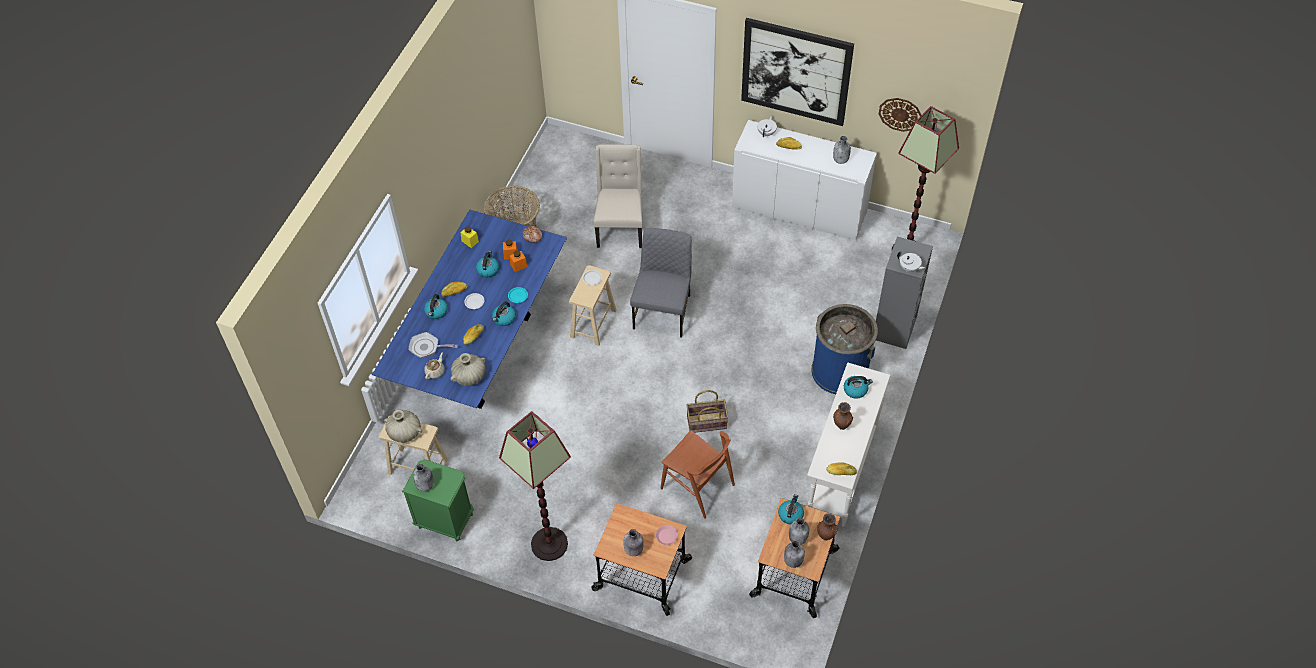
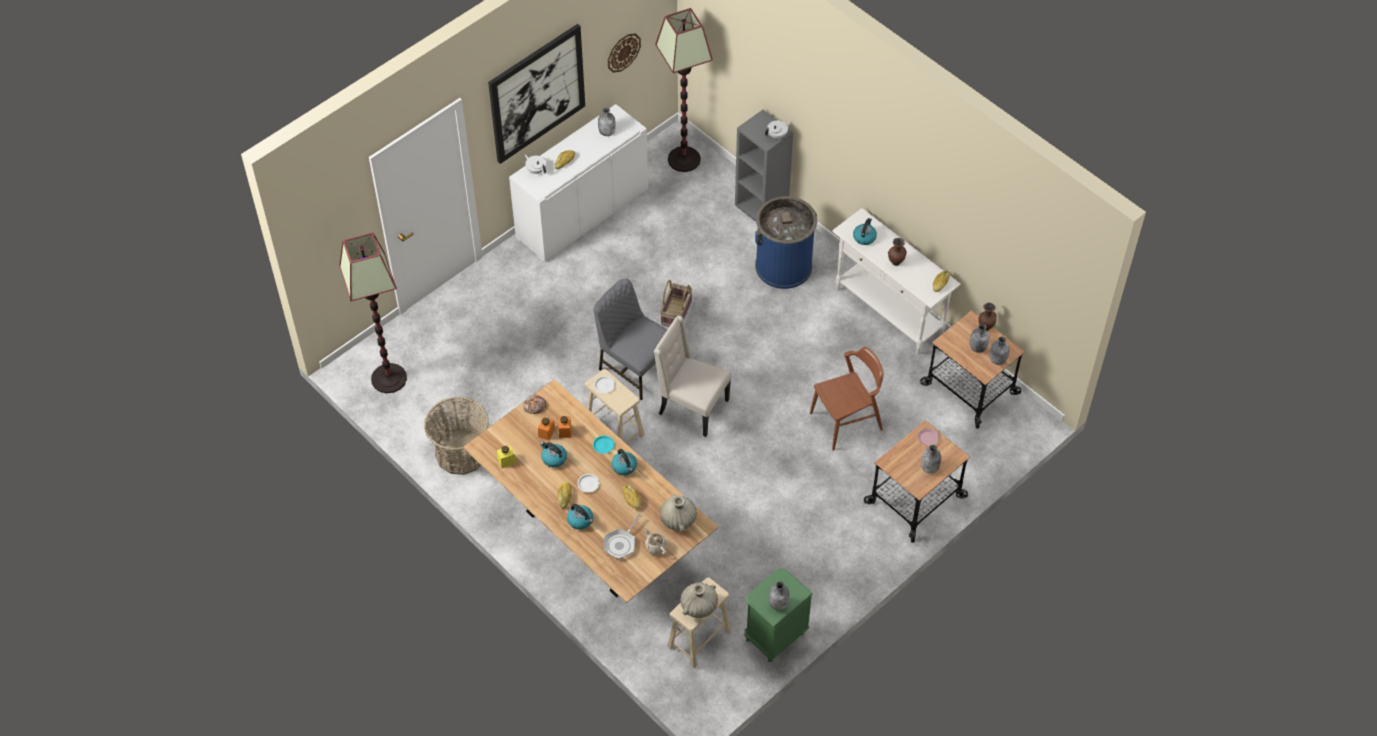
camera: 65 degrees left, 0 degrees up
blue dining table [372,210,567,409] -> brown dining table [463,379,719,603]
floor lamp [499,411,571,561] -> floor lamp moved to [339,233,407,393]
beige chair [594,144,643,248] -> beige chair moved to [654,316,732,437]
basket [686,390,728,433] -> basket moved to [660,280,692,327]
kettle [778,494,804,525] -> none

